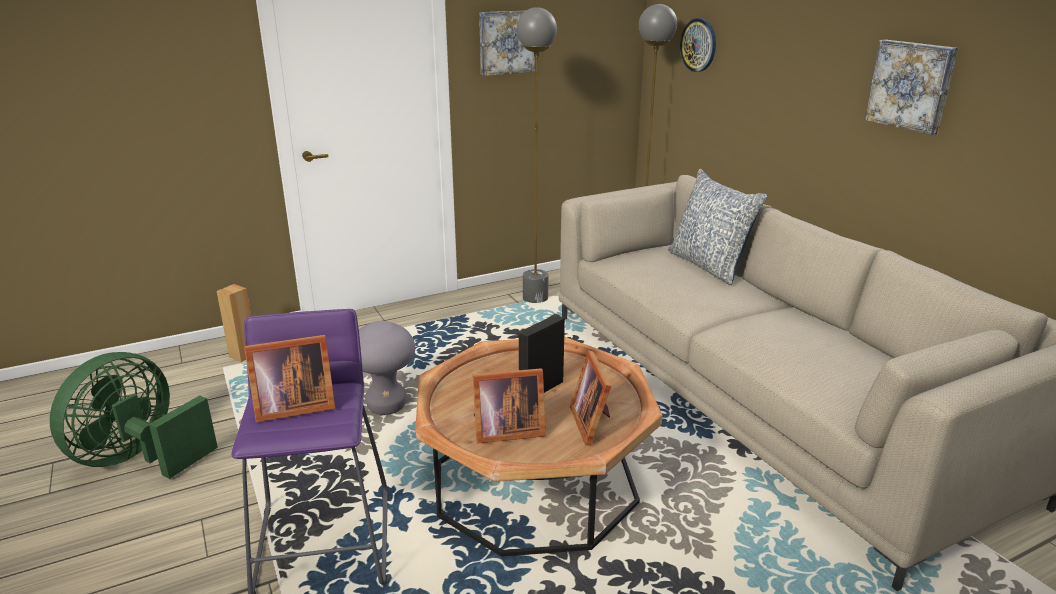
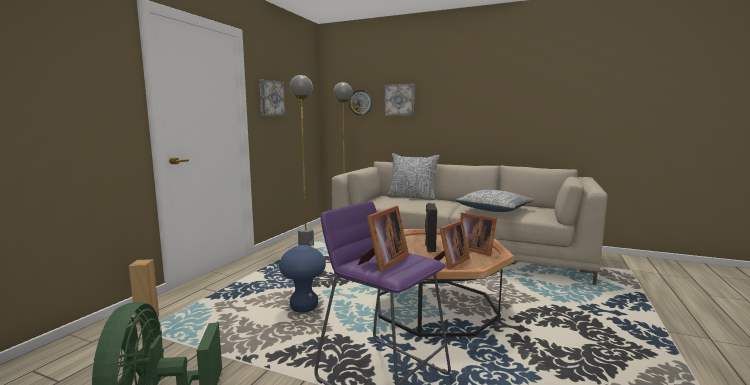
camera: 40 degrees left, 15 degrees down
grey stool [359,321,415,415] -> blue stool [279,245,326,313]
picture [865,40,958,135] -> picture moved to [385,84,414,116]
none -> pillow [456,190,534,212]

